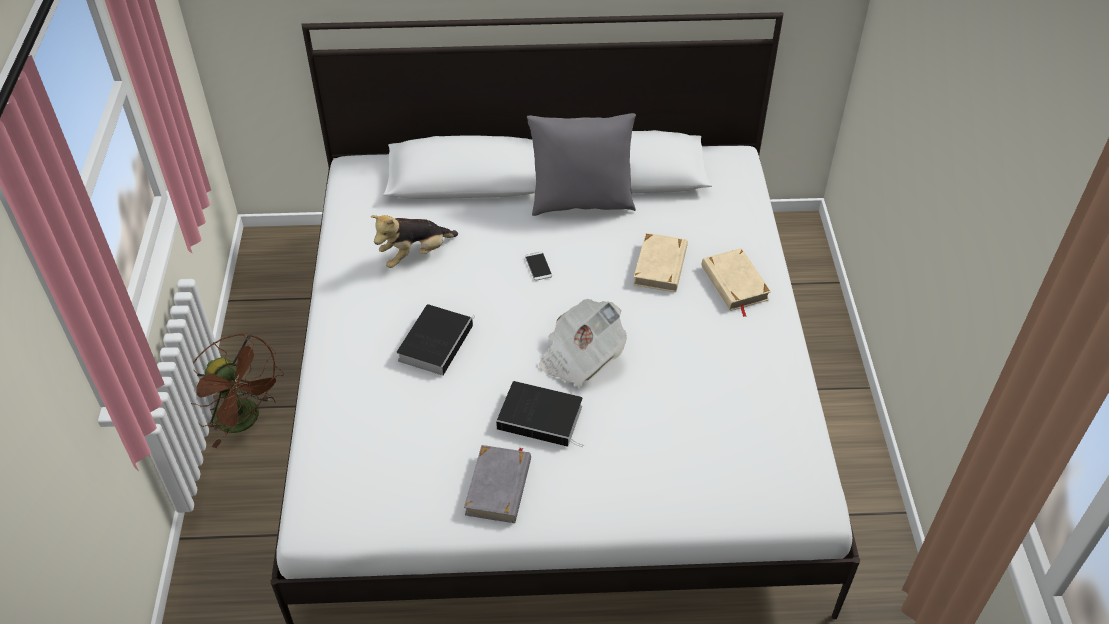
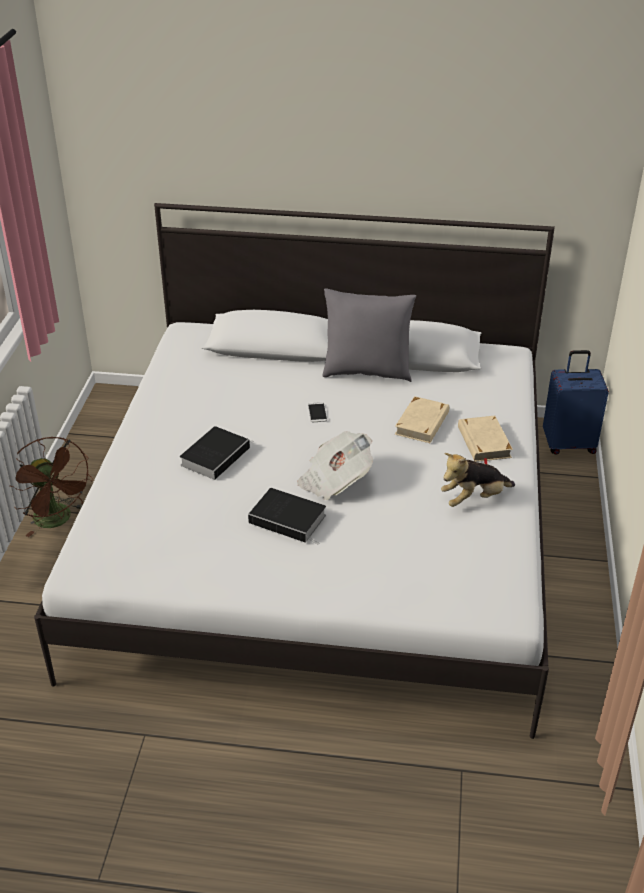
camera: 10 degrees right, 10 degrees down
plush toy [371,215,458,268] -> plush toy moved to [441,453,515,507]
grey book [464,445,531,523] -> none
none -> blue suitcase [543,350,609,455]

